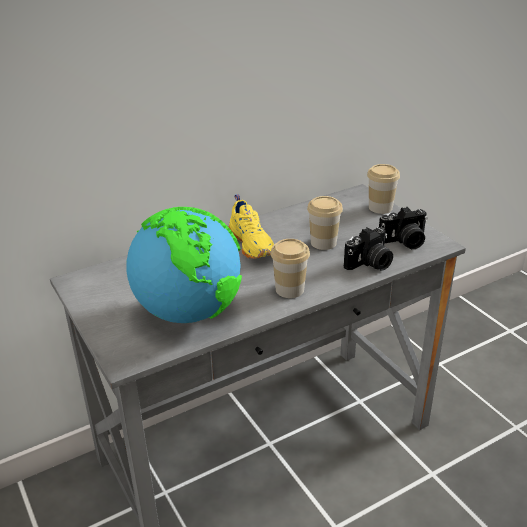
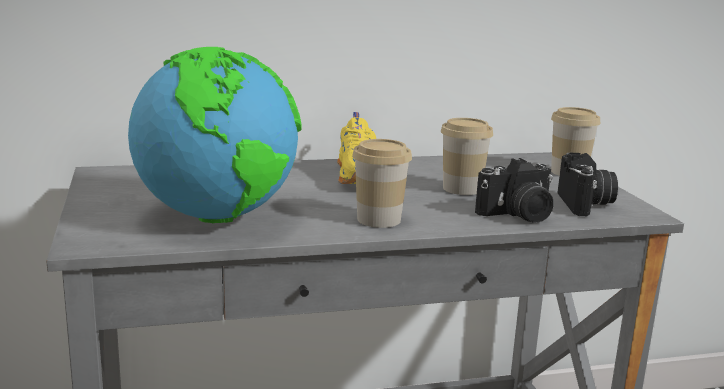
camera: 15 degrees right, 15 degrees down
camera [379,207,427,249] -> camera turned 90 degrees counterclockwise [558,153,618,216]

